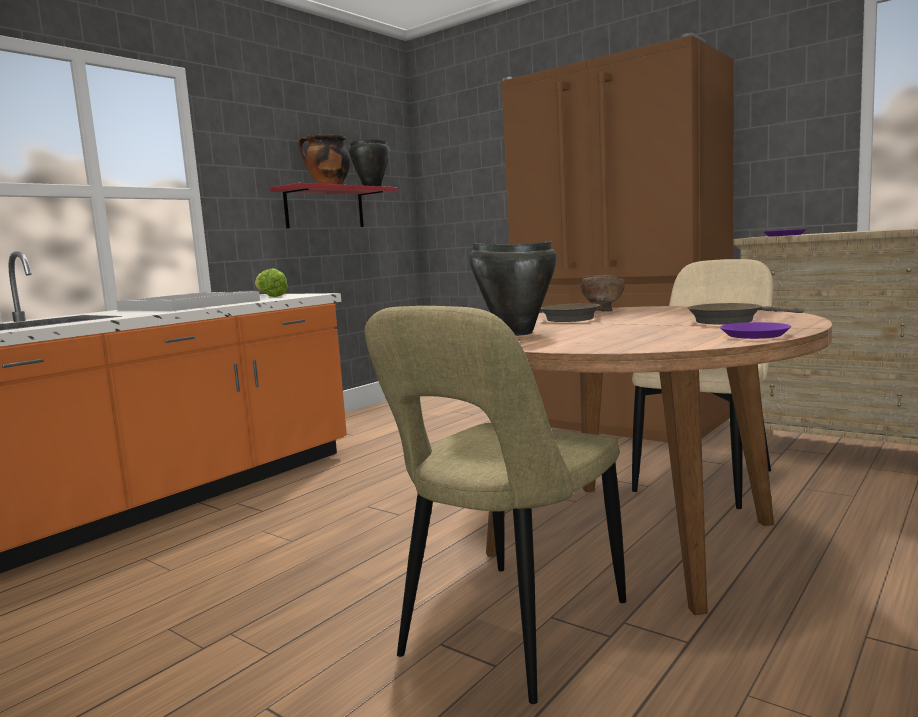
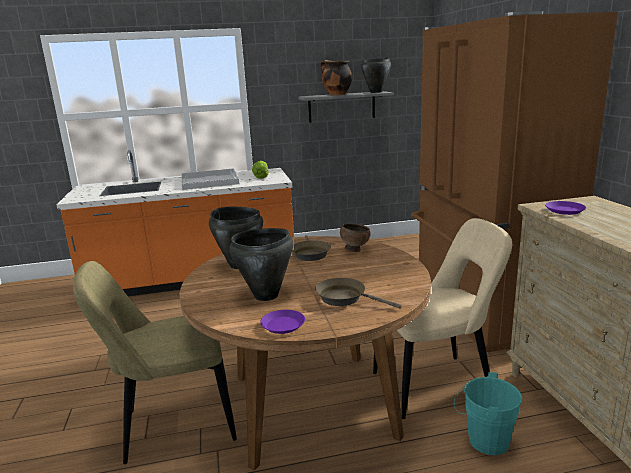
camera: 40 degrees right, 10 degrees up
red shelf [270,183,398,228] -> grey shelf [298,91,393,123]
none -> black cooking pot [229,228,293,301]
none -> turquoise bucket [454,372,522,455]

